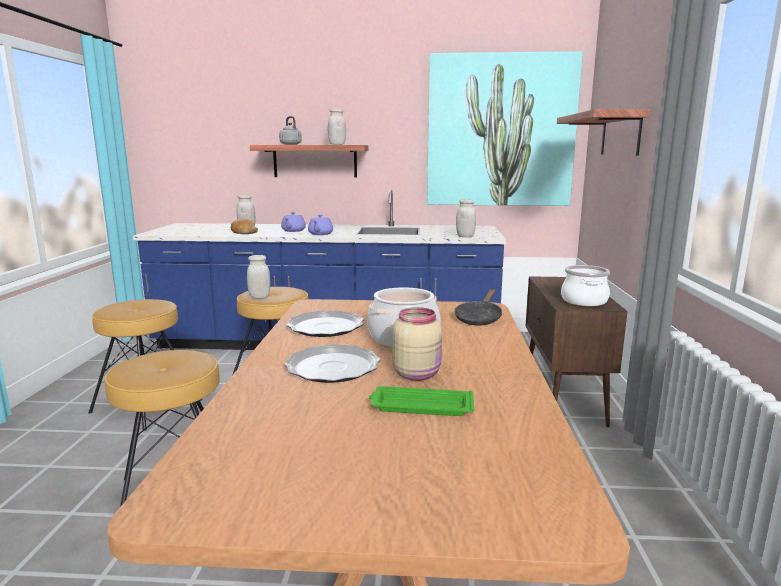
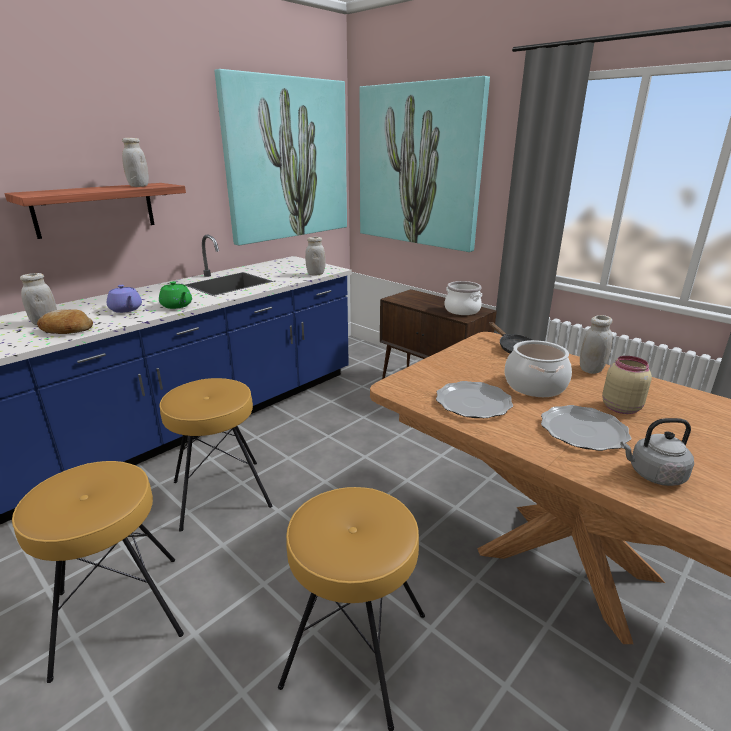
camera: 50 degrees left, 10 degrees up
white jar [247,255,270,299] -> white jar moved to [580,315,612,374]
grey kettle [279,116,302,145] -> grey kettle moved to [620,418,694,486]
purple teapot [308,214,333,235] -> green teapot [159,281,192,309]
green tray [369,386,474,416] -> none
shelf [557,109,650,156] -> picture [360,76,490,252]

